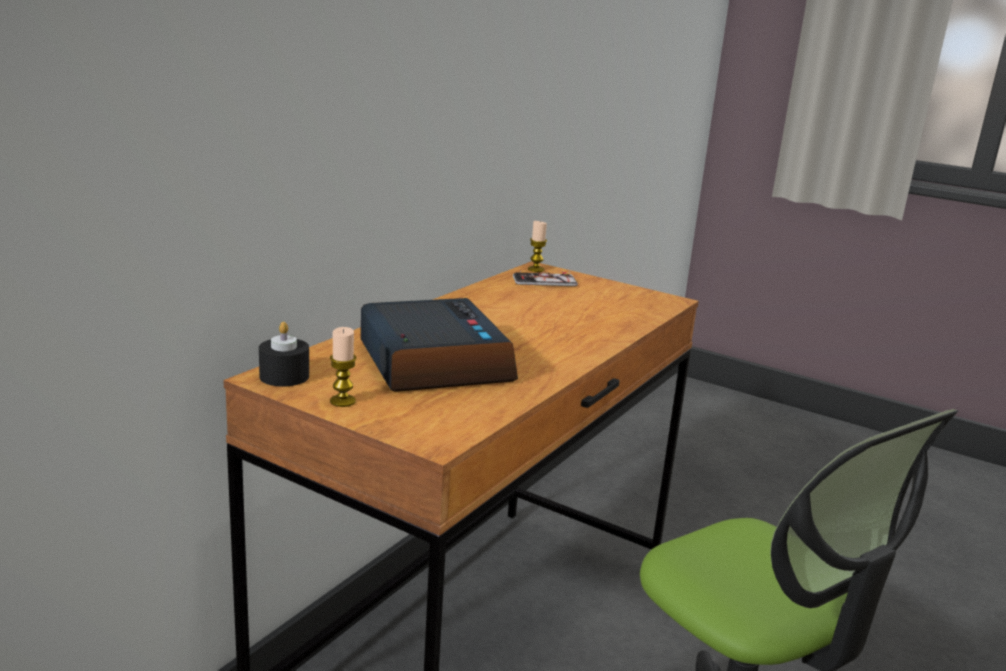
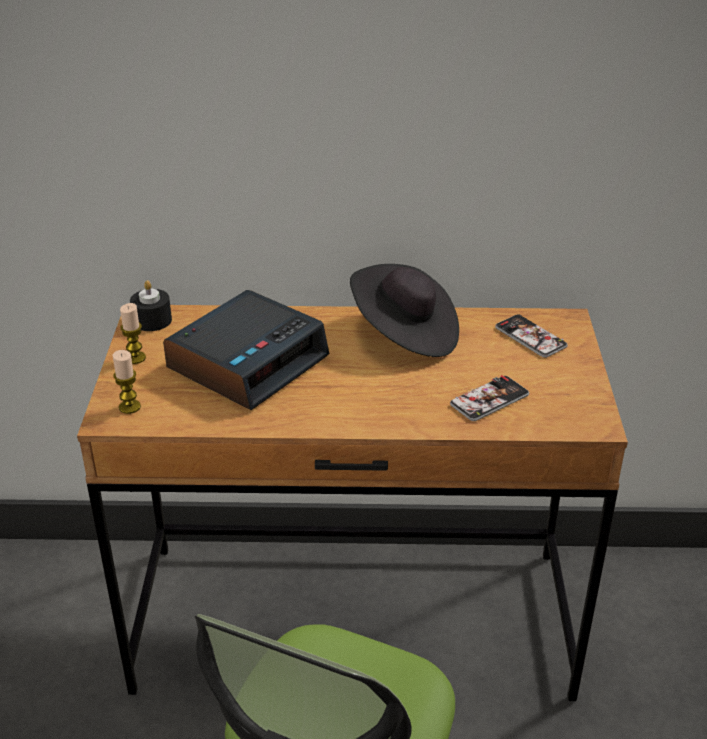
camera: 60 degrees right, 15 degrees up
candle [528,221,547,272] -> candle moved to [113,350,141,414]
none -> black hat [350,264,459,357]
none -> phone [450,375,529,421]

